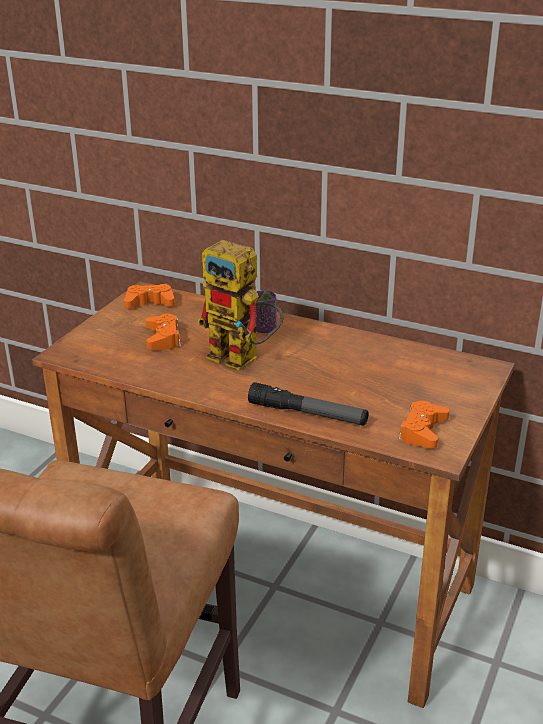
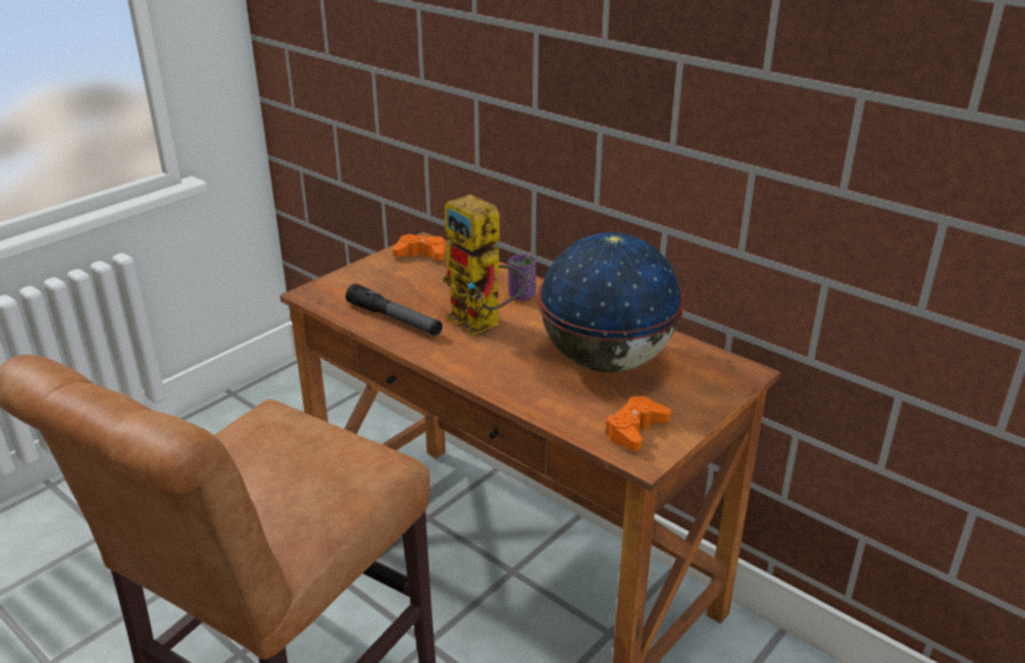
camera: 15 degrees right, 0 degrees up
orange game controller [145,314,181,349] -> none
flashlight [248,382,369,426] -> flashlight moved to [346,284,442,336]
none -> globe [537,232,684,372]

